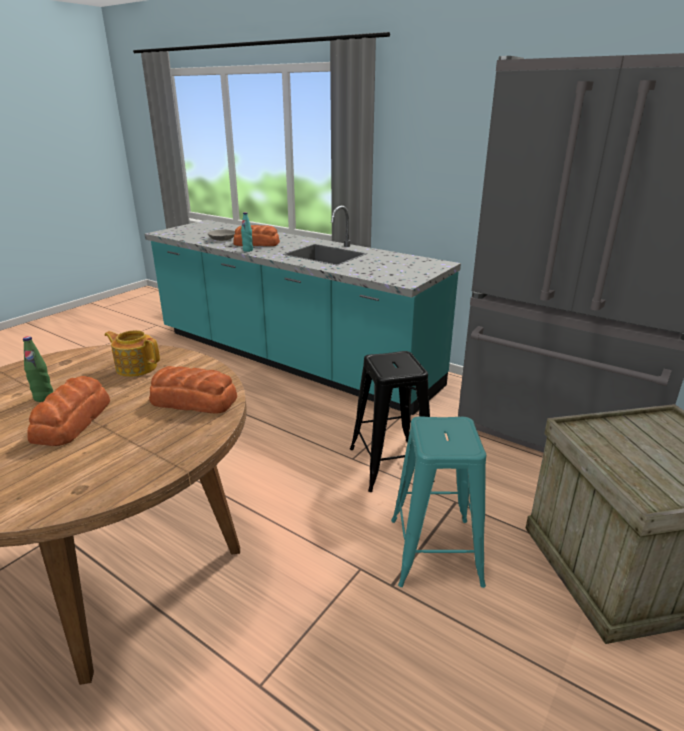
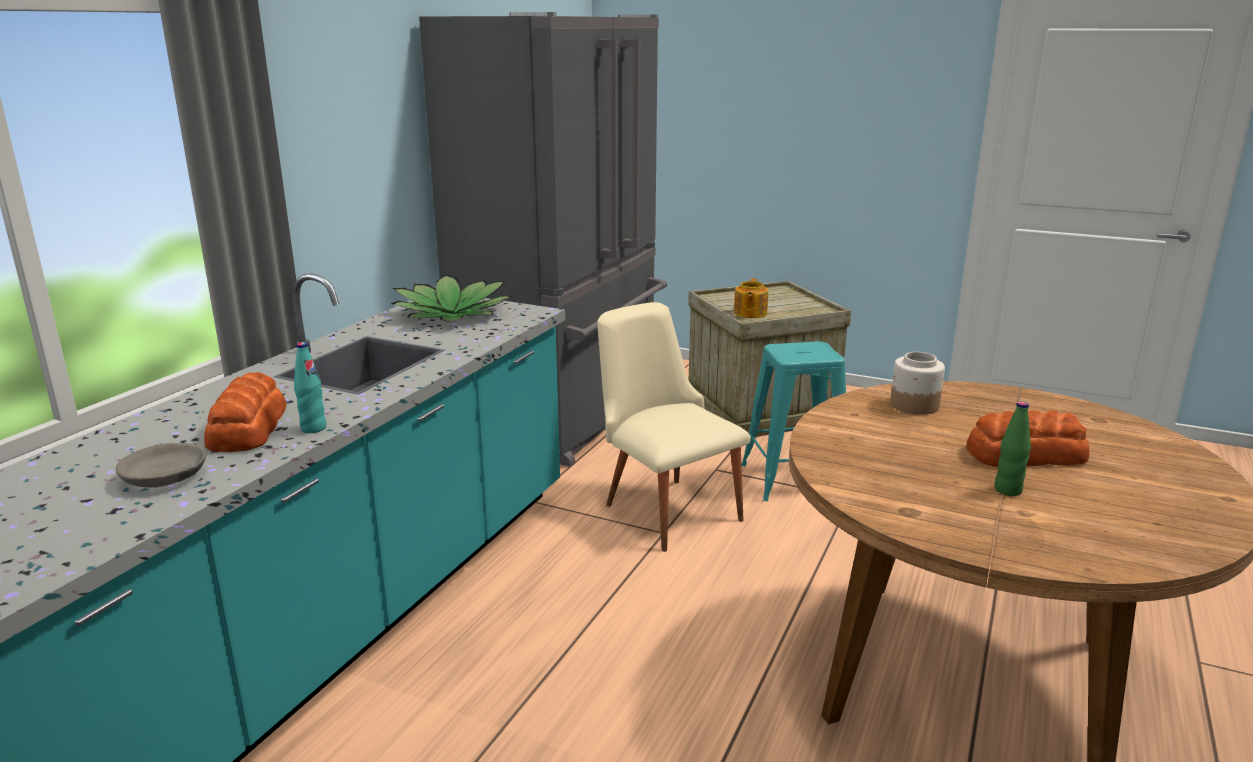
camera: 100 degrees left, 5 degrees down
teapot [105,330,160,377] -> teapot moved to [734,278,768,318]
bread [149,366,237,414] -> jar [890,352,945,415]
black stool [350,351,430,492] -> beige chair [597,302,751,552]
none -> potted plant [391,274,512,322]

